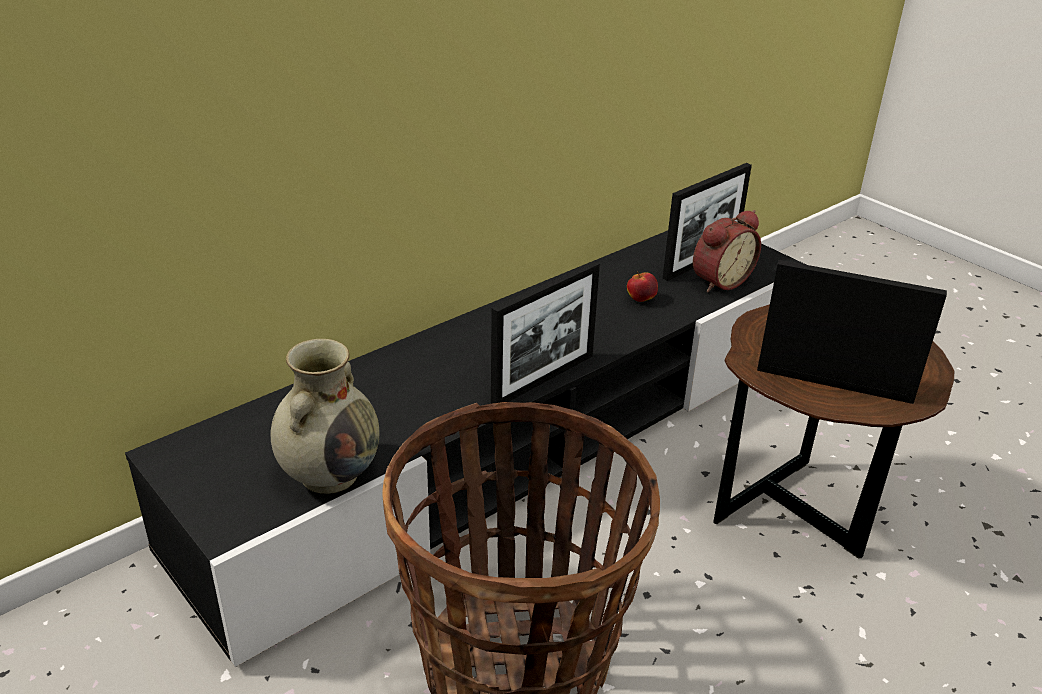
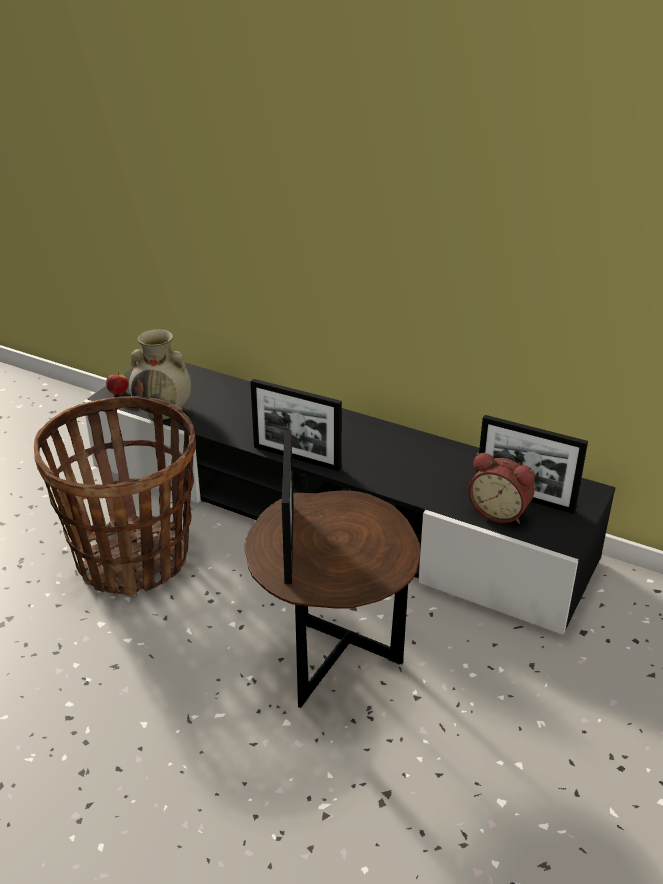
camera: 70 degrees right, 0 degrees up
apple [627,271,658,302] -> apple moved to [106,373,129,395]

